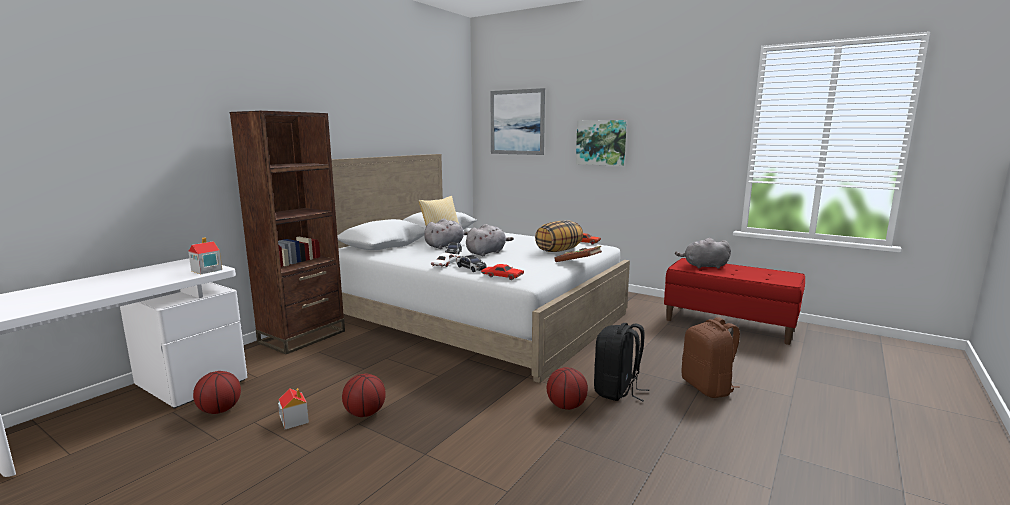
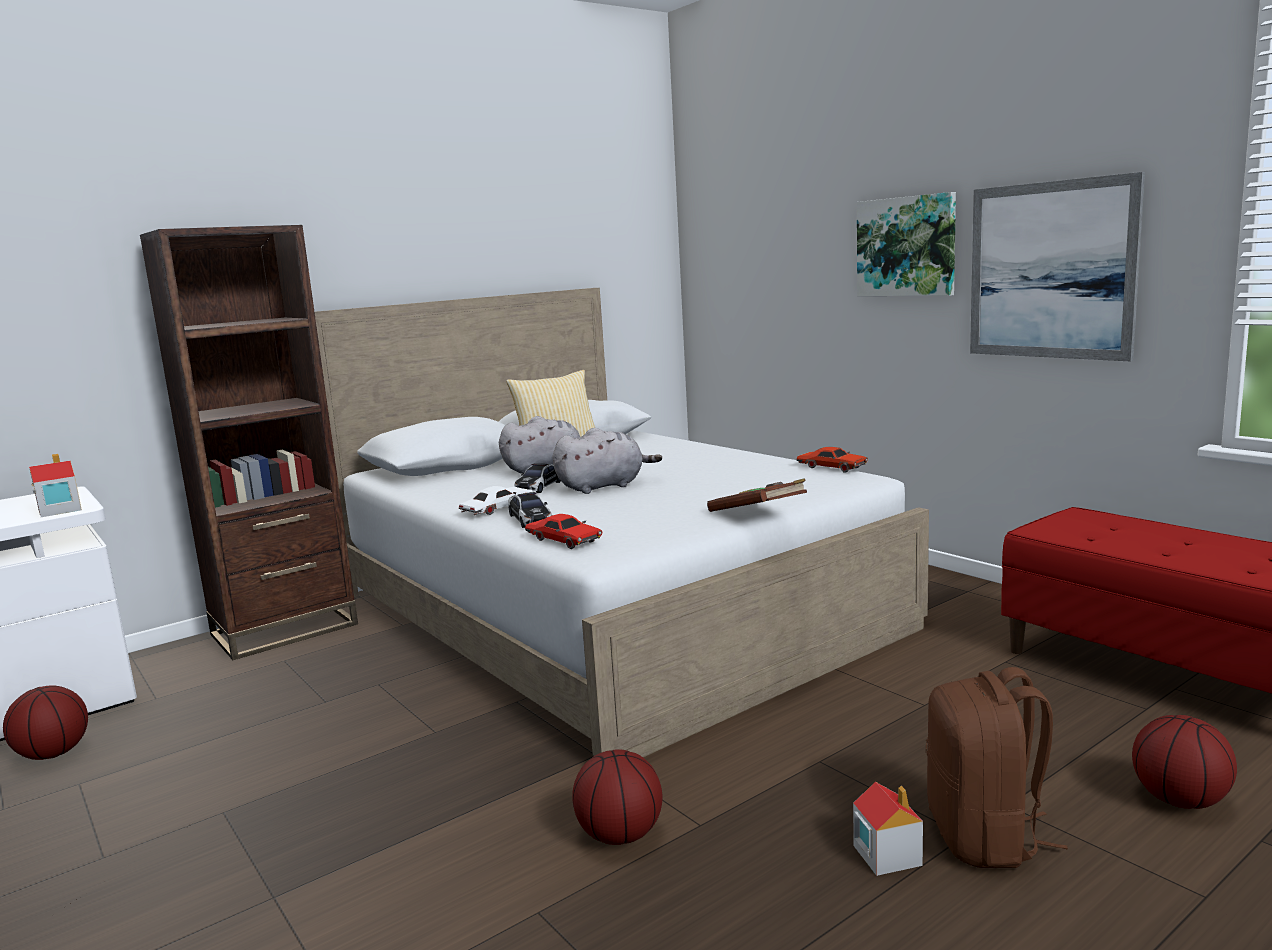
camera: 20 degrees right, 0 degrees up
toy house [278,388,309,429] -> toy house moved to [853,782,923,876]
basketball [342,374,386,417] -> basketball moved to [1132,715,1237,809]
picture [490,88,545,155] -> picture moved to [970,172,1145,362]
pillow [535,220,583,252] -> none
black backpack [594,323,649,401] -> none
grey plush toy [675,238,731,269] -> none

